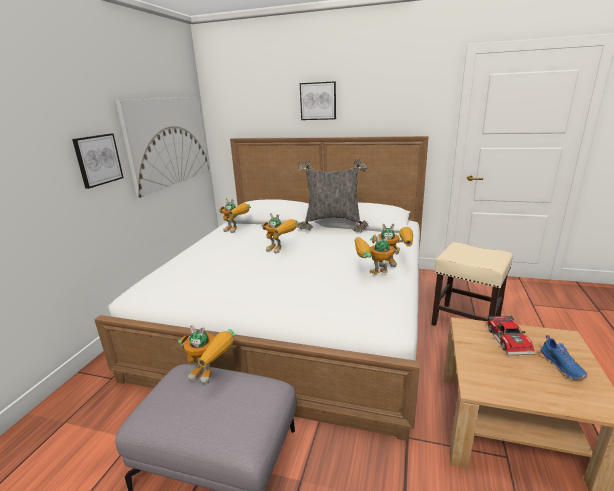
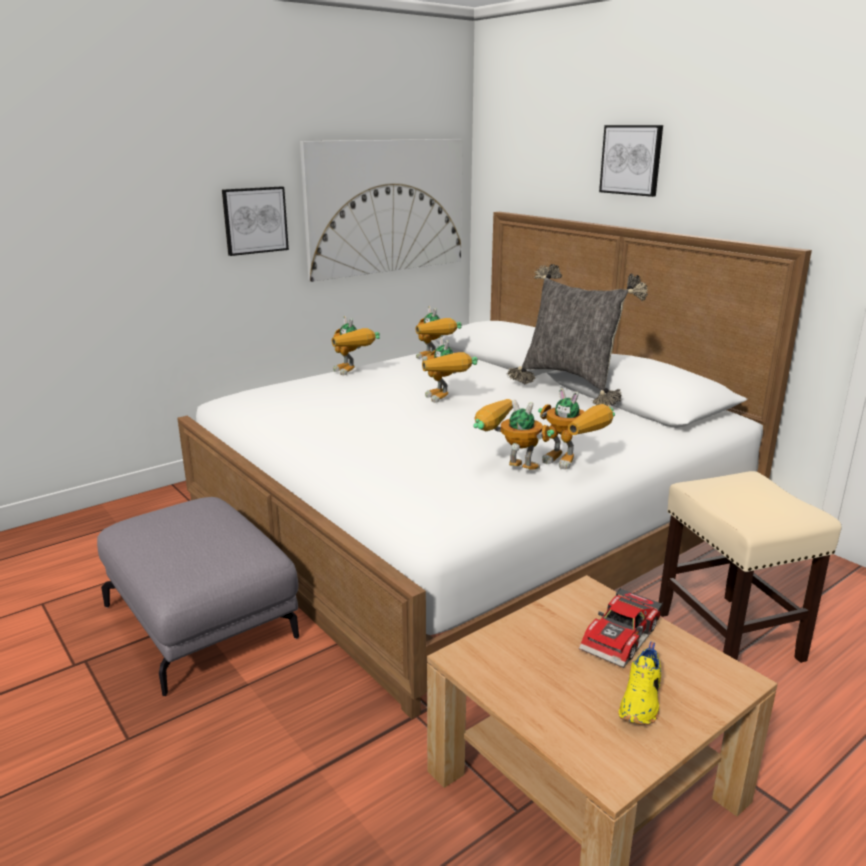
camera: 35 degrees right, 0 degrees up
toy robot [178,325,235,384] -> toy robot moved to [332,316,380,376]
blue shoe [539,335,587,380] -> yellow shoe [619,642,661,725]

